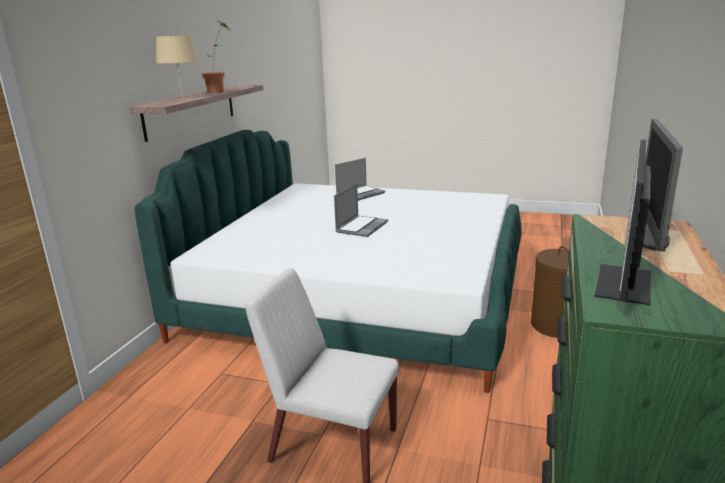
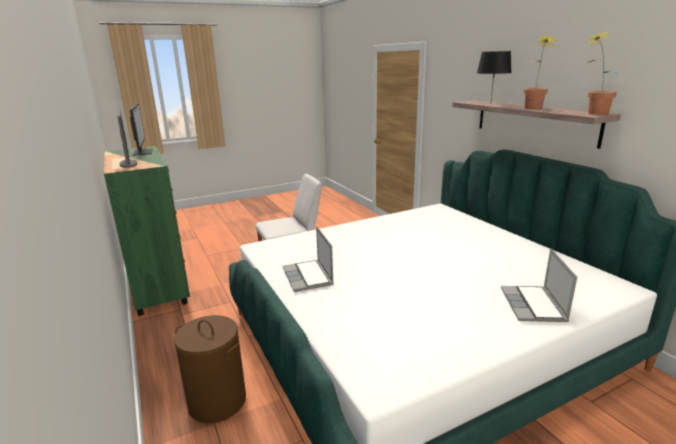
camera: 135 degrees right, 0 degrees up
beige table lamp [156,35,198,99] -> black table lamp [477,51,512,100]
laptop [334,183,388,237] -> laptop moved to [283,226,334,292]
none -> potted plant [587,32,618,115]

